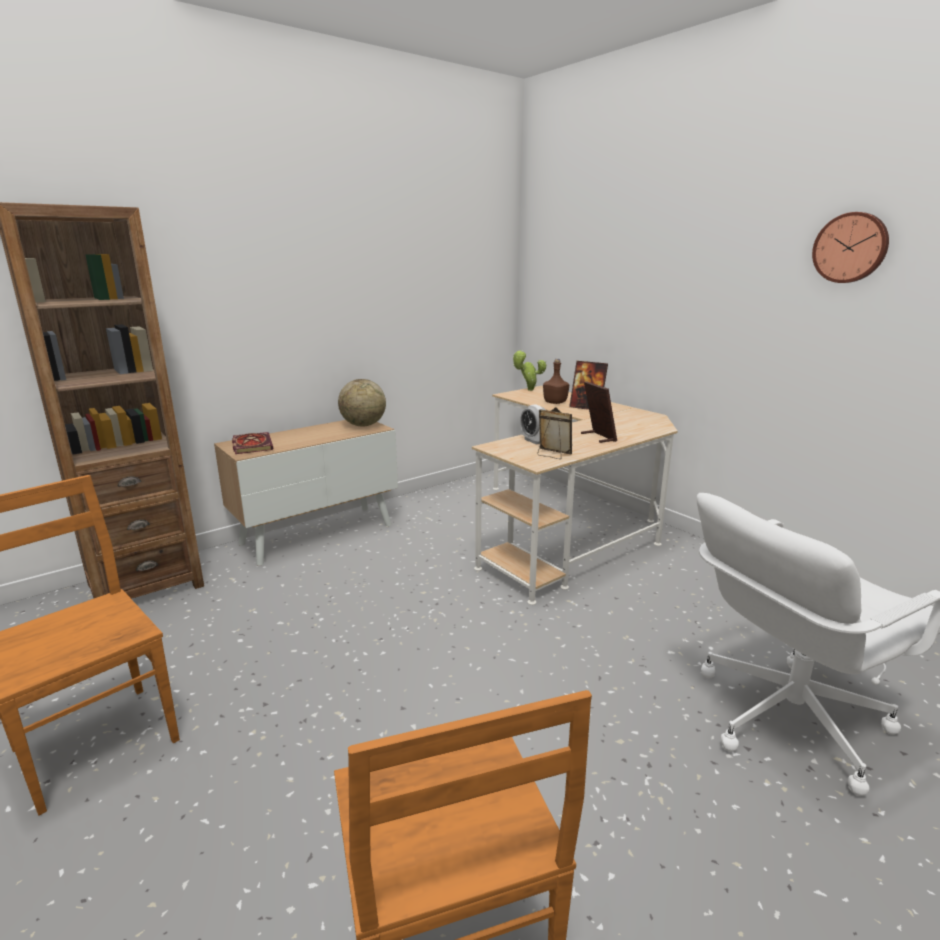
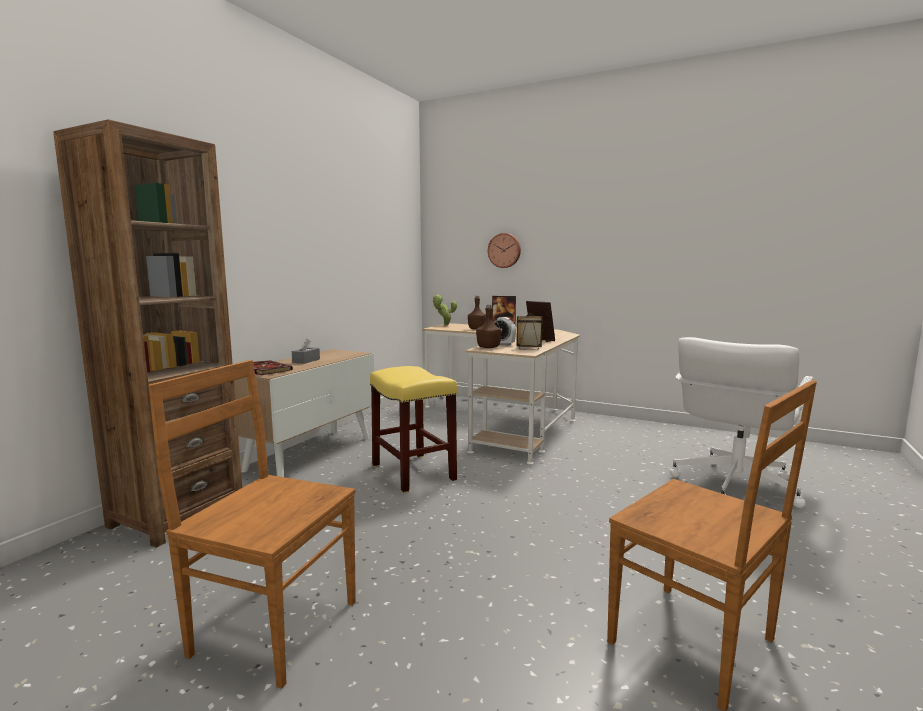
camera: 25 degrees left, 10 degrees down
globe [338,379,386,427] -> none
wall clock [812,212,889,283] -> wall clock moved to [488,233,521,268]
none -> grey tissue box [292,338,320,364]
none -> yellow stool [370,366,457,493]
none -> brown bottle [476,305,502,348]

